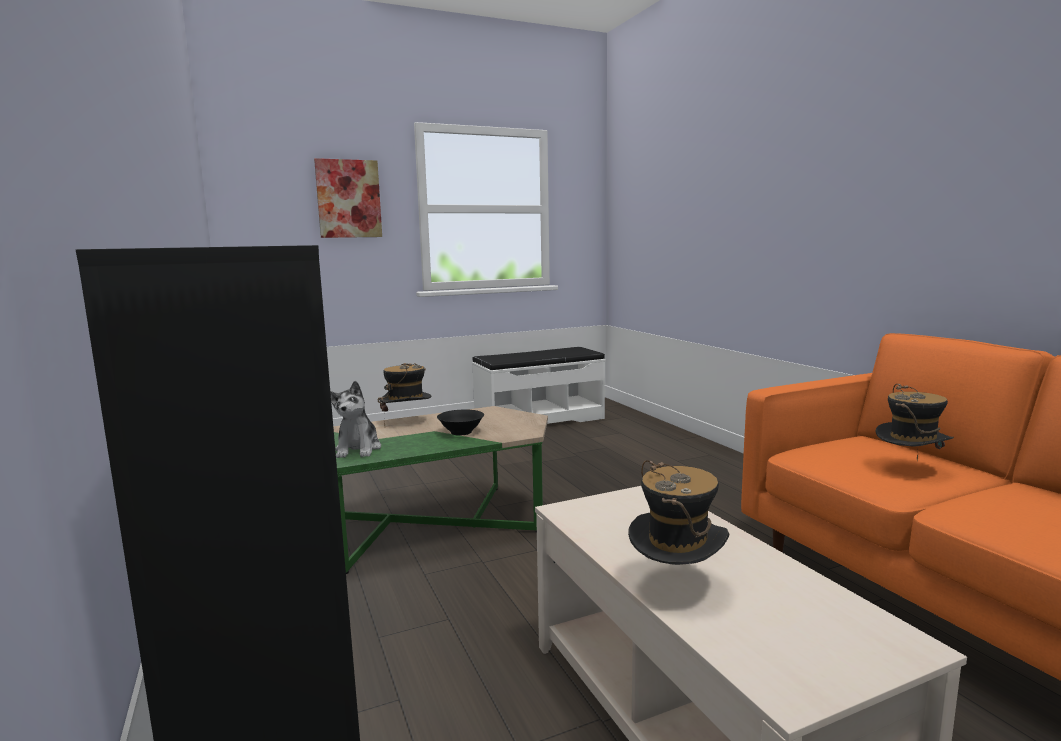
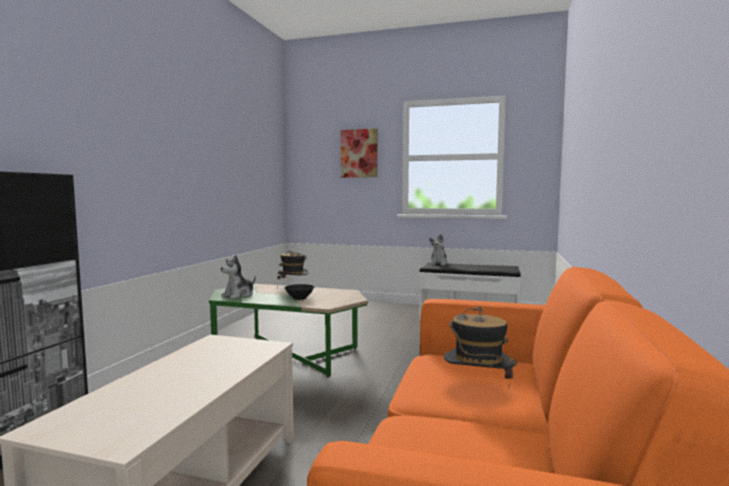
camera: 40 degrees right, 5 degrees down
hat [628,460,729,565] -> none
none -> plush toy [429,234,449,266]

